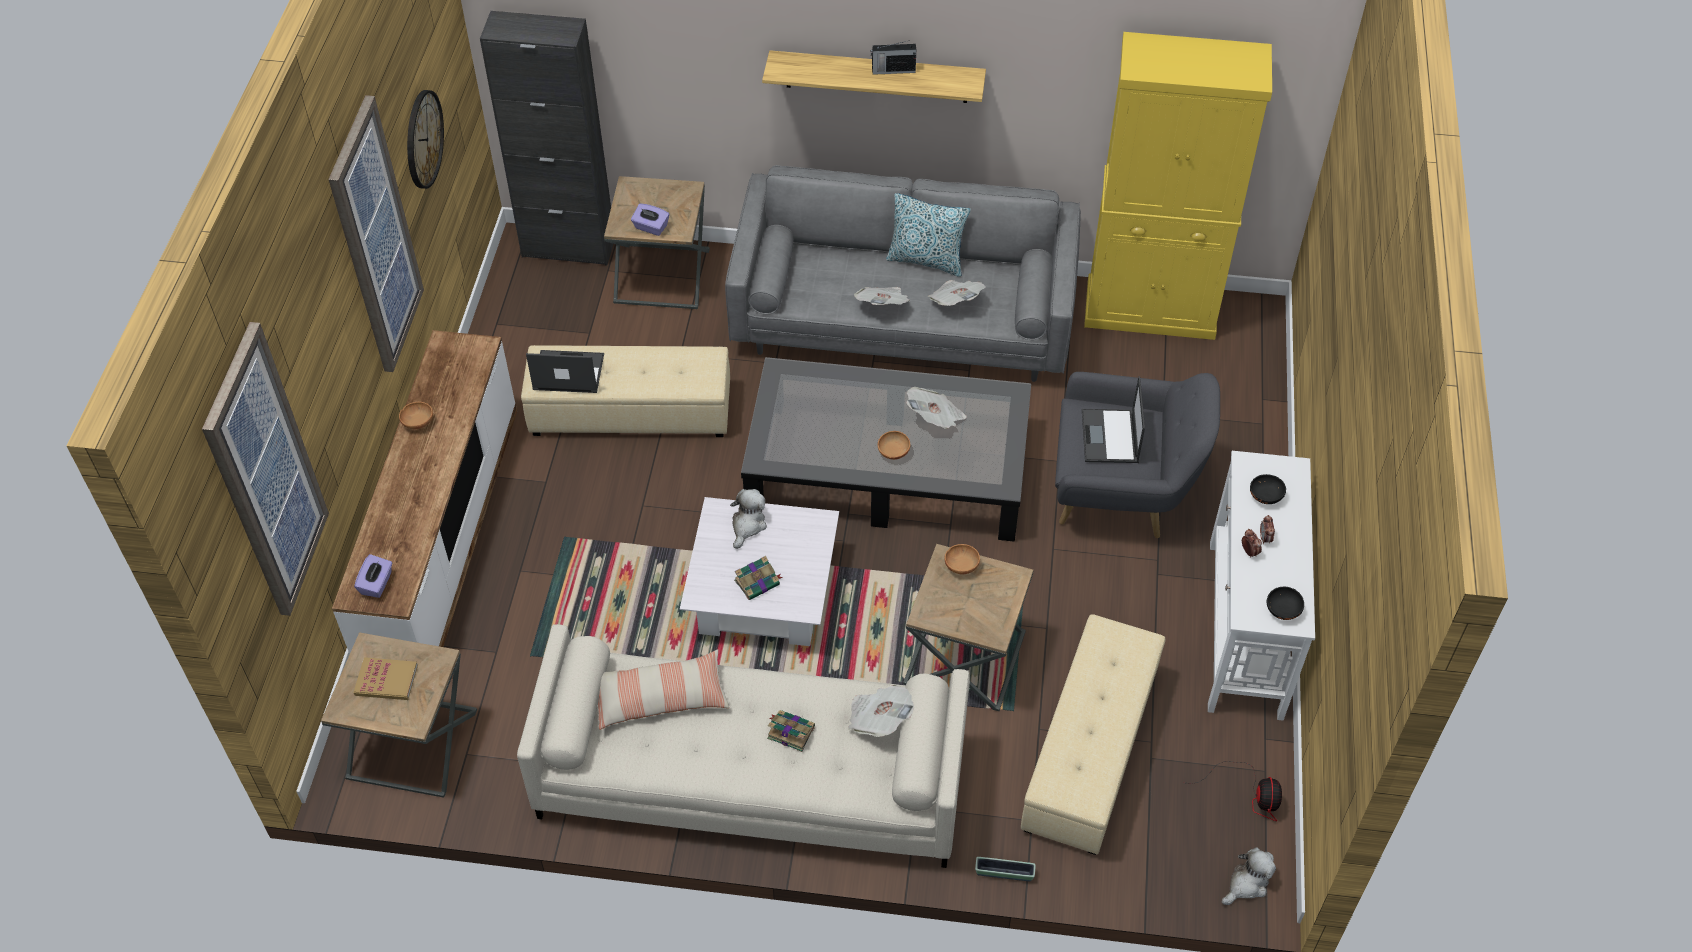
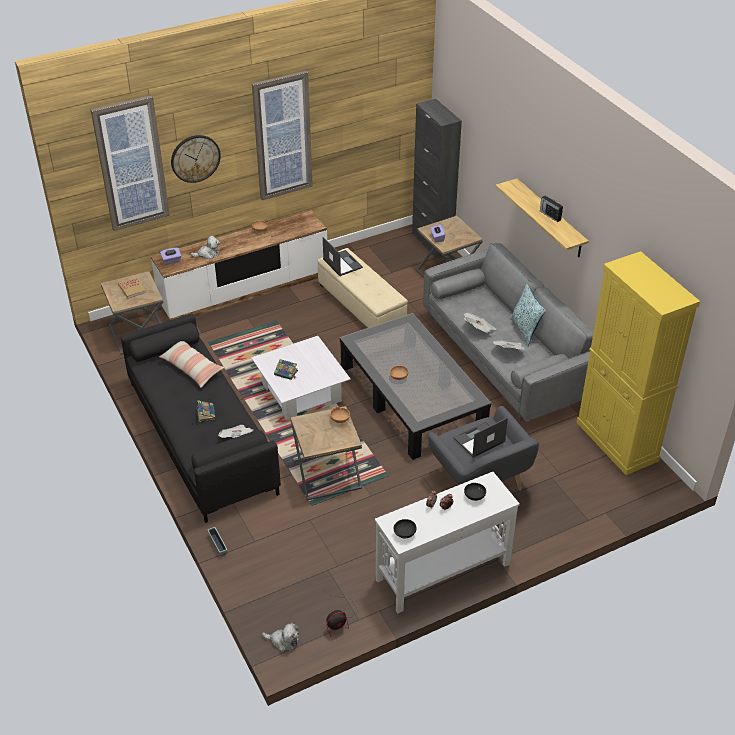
camera: 55 degrees right, 10 degrees down
wall clock [407,90,444,189] -> wall clock moved to [171,135,221,183]
beige sofa [517,624,970,868] -> black sofa [121,313,281,523]
plush toy [730,489,767,549] -> plush toy moved to [191,235,220,260]
newspaper [906,387,967,429] -> none
beige ottoman [1021,614,1165,855] -> none

